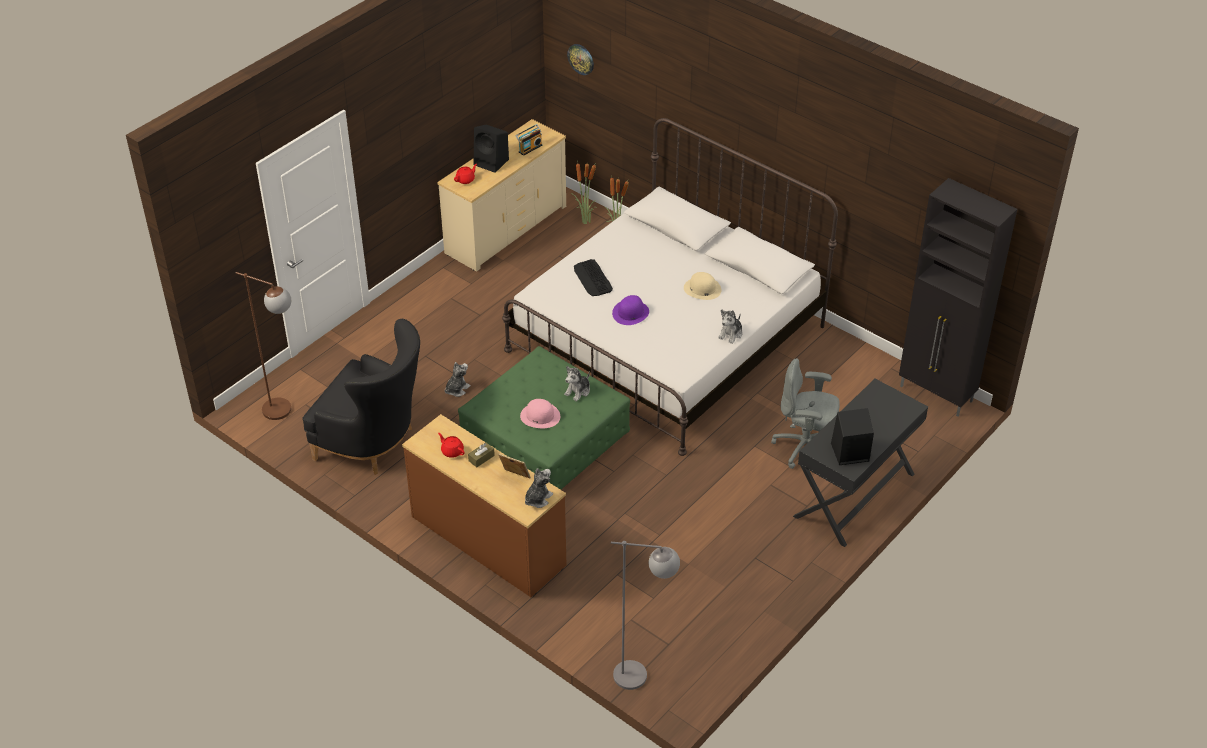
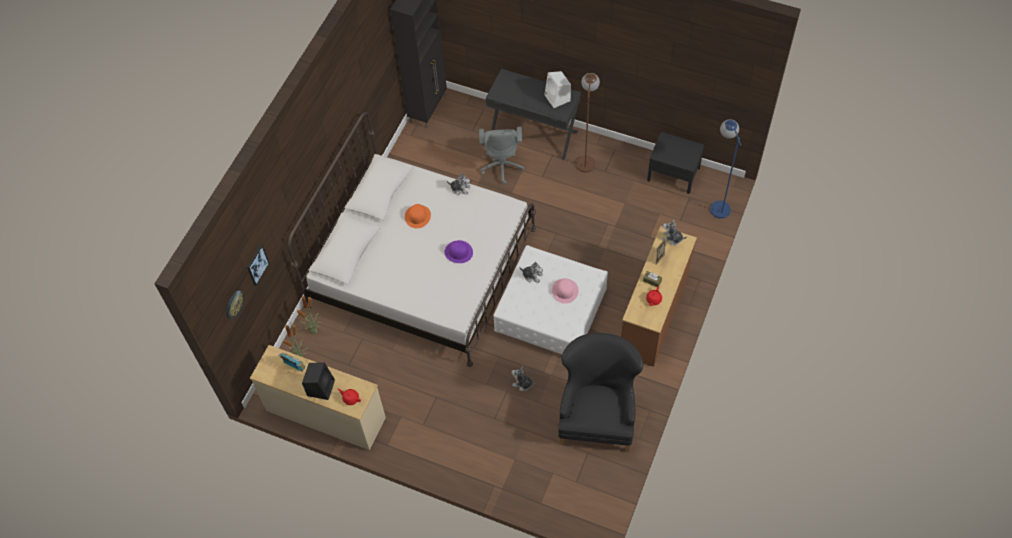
camera: 105 degrees left, 15 degrees up
brown floor lamp [236,272,291,420] -> brown floor lamp moved to [576,73,600,172]
green ottoman [458,346,630,490] -> white ottoman [493,245,608,354]
keyboard [574,259,613,296] -> none
grey floor lamp [611,541,680,690] -> blue floor lamp [710,119,742,218]
beige hat [684,272,721,300] -> orange hat [405,204,431,228]
black speaker [831,408,874,465] -> white speaker [544,71,571,108]
none -> picture [247,245,270,286]
none -> black nightstand [647,132,704,194]

